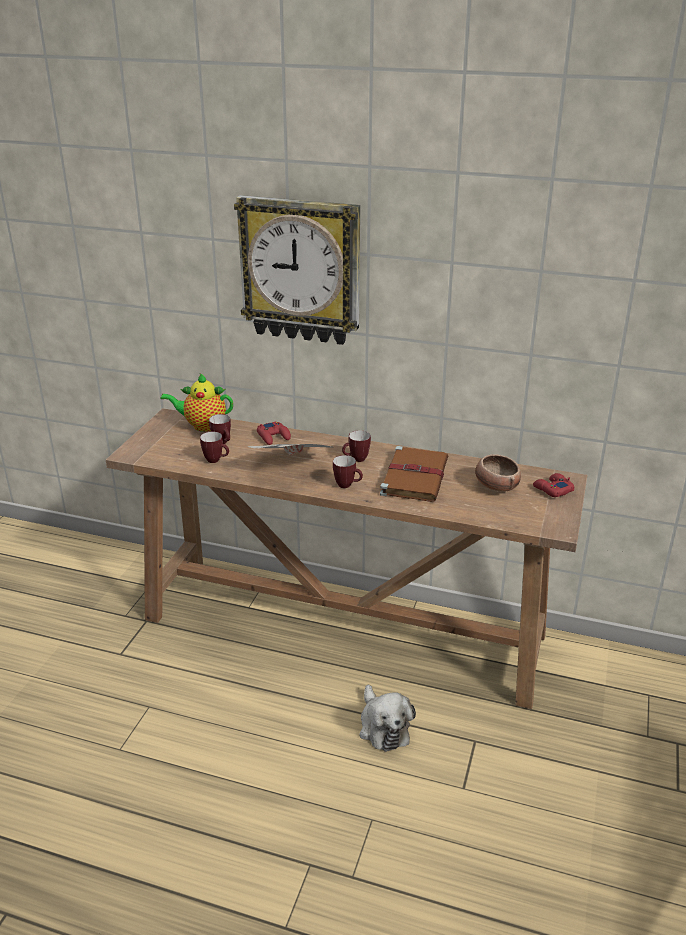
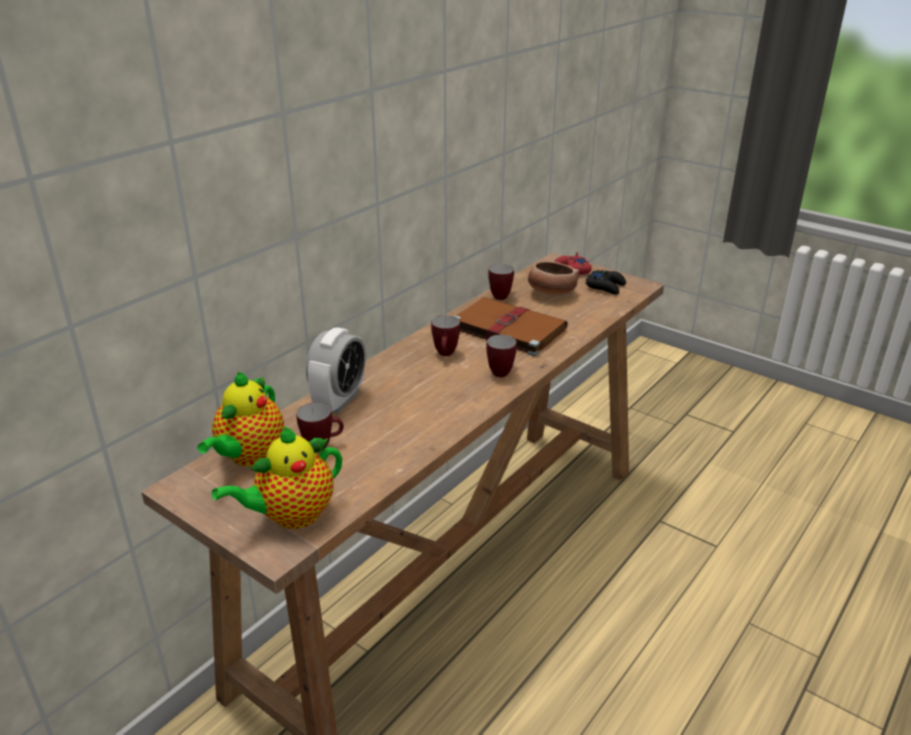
camera: 70 degrees left, 0 degrees up
mug [200,432,229,463] -> mug moved to [488,264,514,300]
wall clock [234,195,360,345] -> none
newspaper [247,444,334,455] -> none
red game controller [257,421,291,445] -> alarm clock [306,327,366,414]
plush toy [359,685,416,752] -> none
none -> teapot [212,426,342,529]
none -> black game controller [585,270,626,295]

